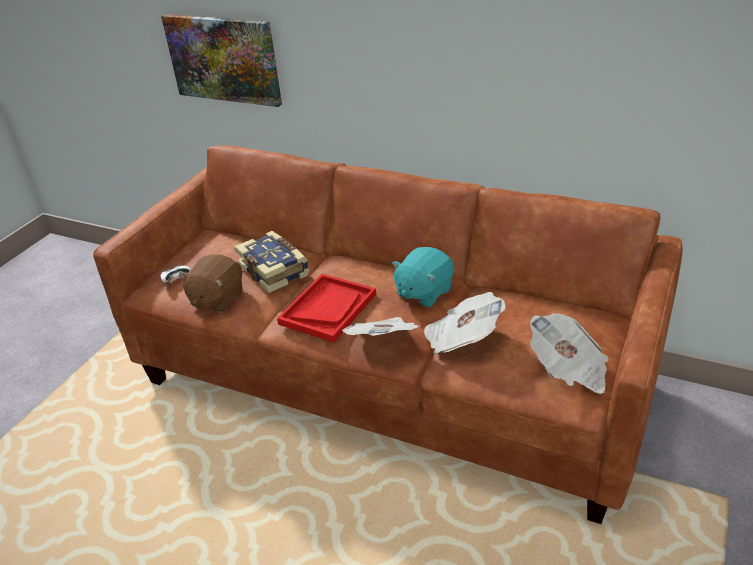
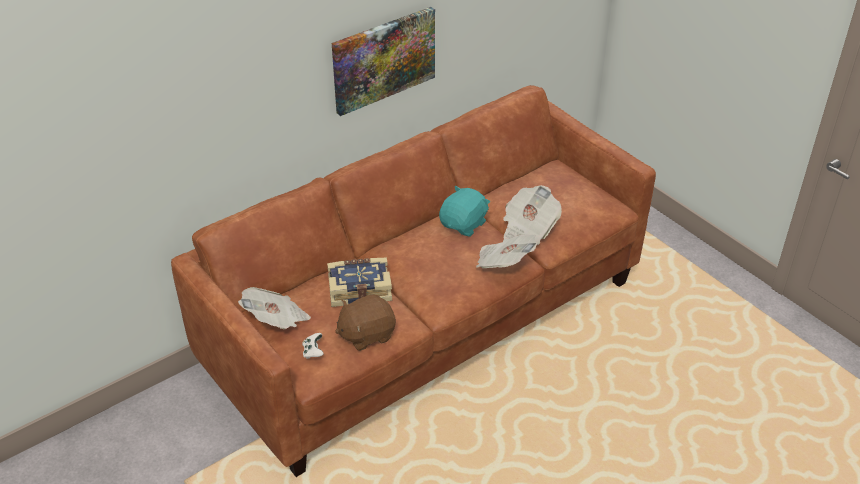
camera: 65 degrees left, 5 degrees up
picture [161,14,282,107] -> picture moved to [332,7,435,116]
brown plush toy [179,255,242,313] -> brown plush toy turned 105 degrees clockwise [335,294,396,351]
red tray [277,274,376,342] -> none
turquoise plush toy [391,247,454,308] -> turquoise plush toy turned 120 degrees counterclockwise [439,186,490,237]
newspaper [530,313,608,394] -> newspaper moved to [238,287,311,329]

